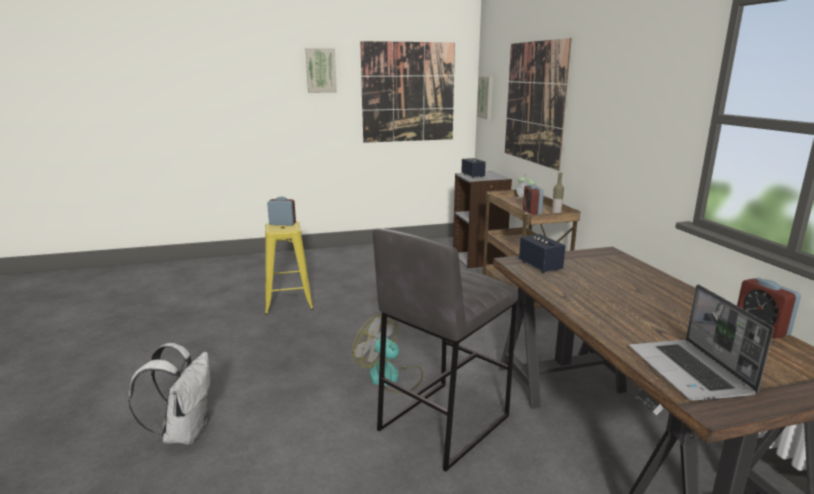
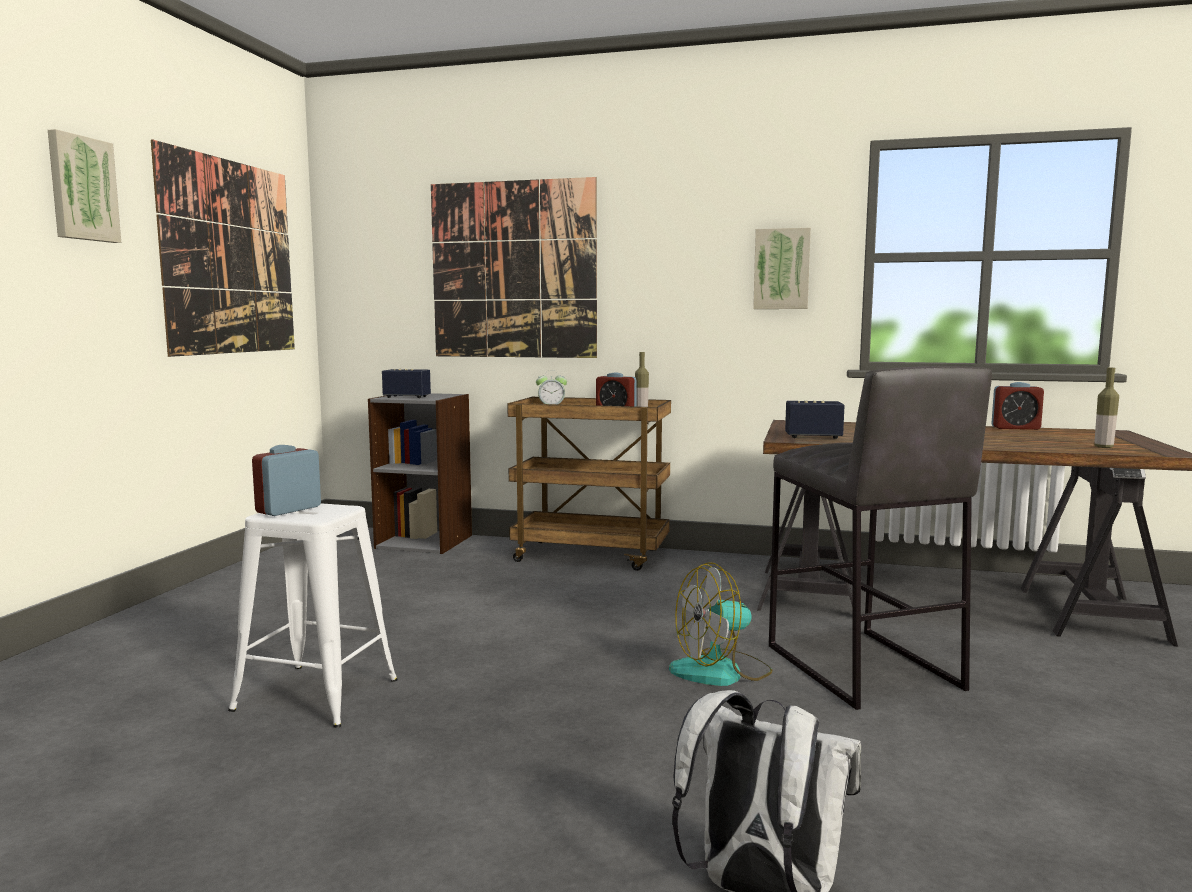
camera: 60 degrees left, 10 degrees down
yellow stool [265,221,314,315] -> white stool [228,503,398,728]
picture [477,76,493,119] -> picture moved to [753,228,811,309]
laptop [629,284,774,401] -> bottle [1094,368,1119,448]

